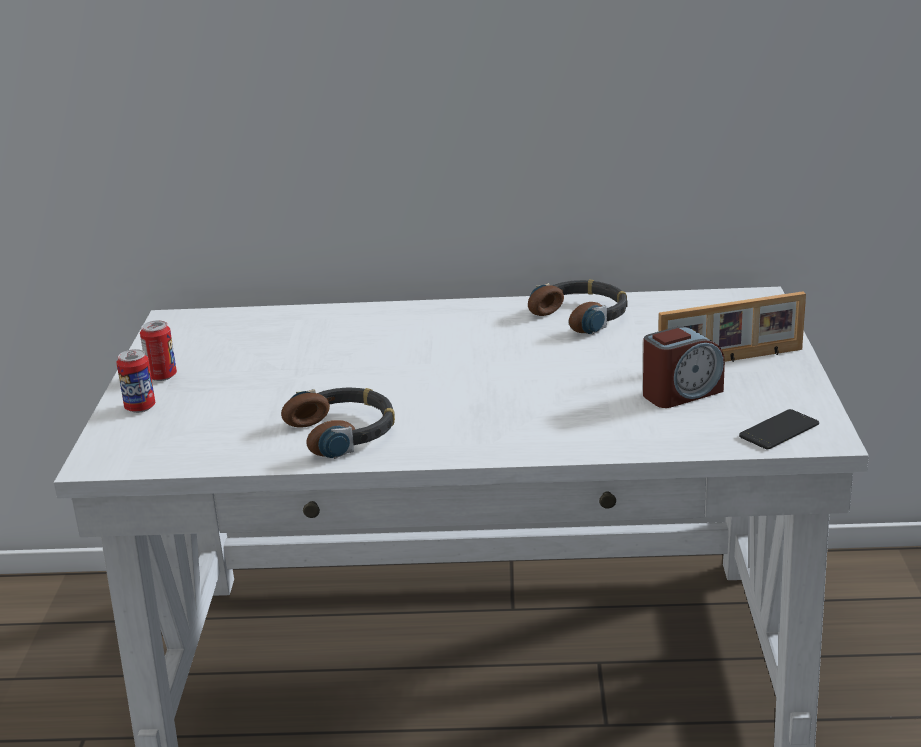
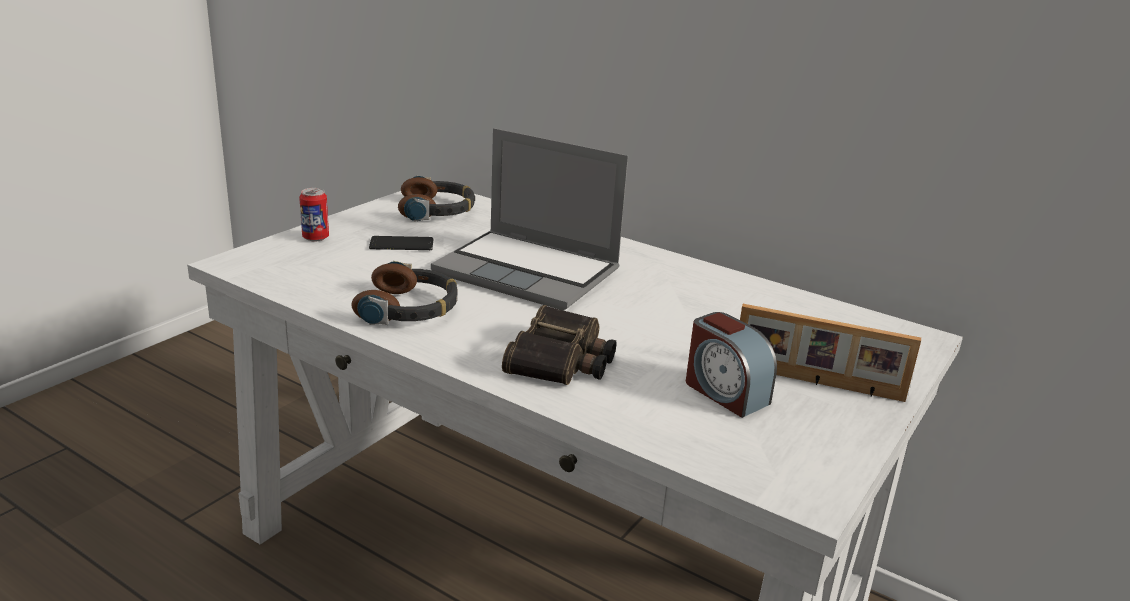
camera: 30 degrees right, 0 degrees up
can [140,320,177,381] -> none
headphones [528,280,628,334] -> headphones moved to [398,176,475,221]
alarm clock [643,326,725,408] -> alarm clock turned 45 degrees clockwise [686,312,777,418]
phone [739,409,819,449] -> phone moved to [369,236,433,250]
none -> laptop [431,128,628,310]
none -> binoculars [502,305,617,385]

